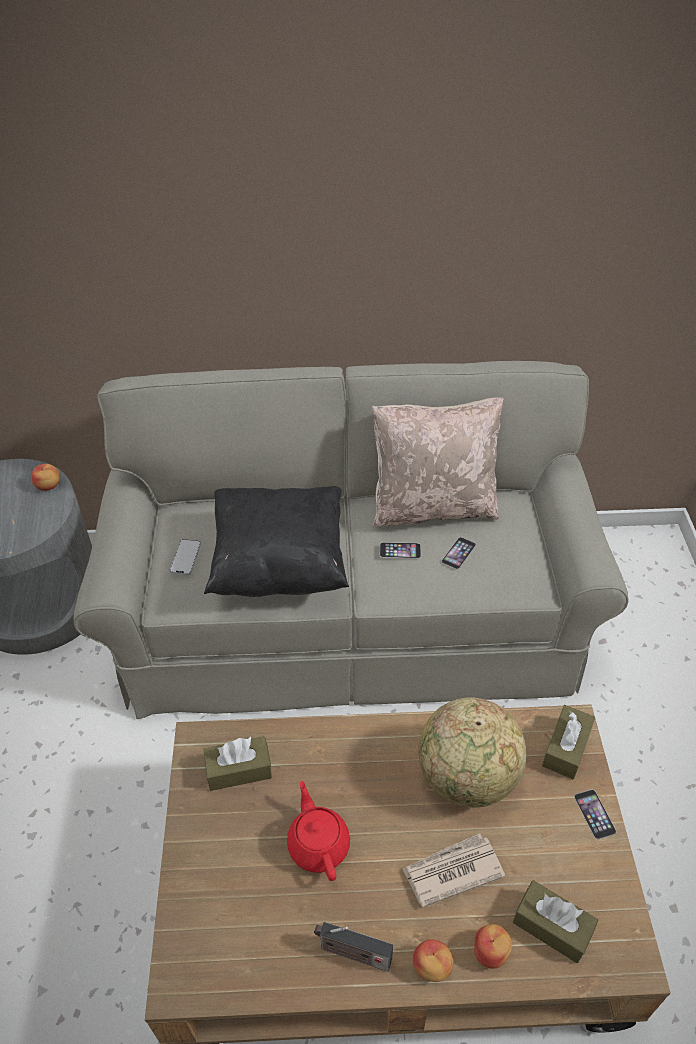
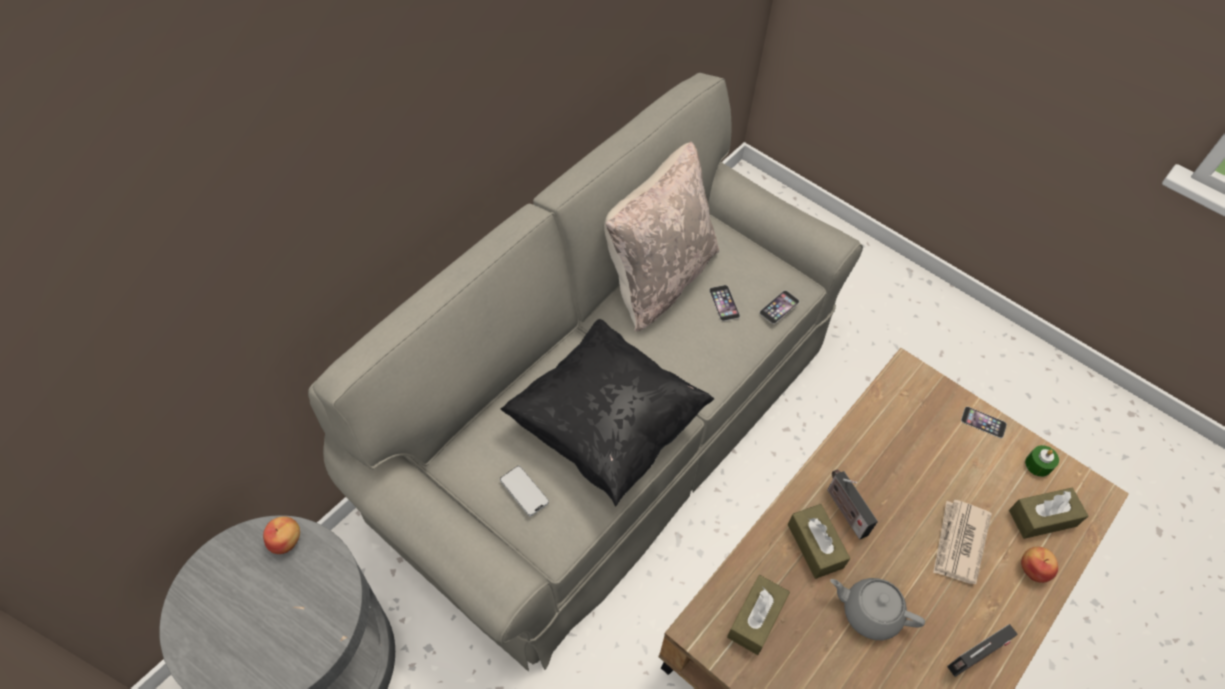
camera: 50 degrees left, 10 degrees up
red teapot [287,781,350,881] -> grey teapot [830,578,925,640]
phone [380,542,421,558] -> phone moved to [759,290,800,324]
apple [413,939,454,982] -> none
globe [419,697,526,808] -> none
brown tissue box [542,705,595,779] -> brown tissue box moved to [788,504,850,579]
none -> radio [827,469,878,539]
none -> green candle [1025,445,1059,477]

